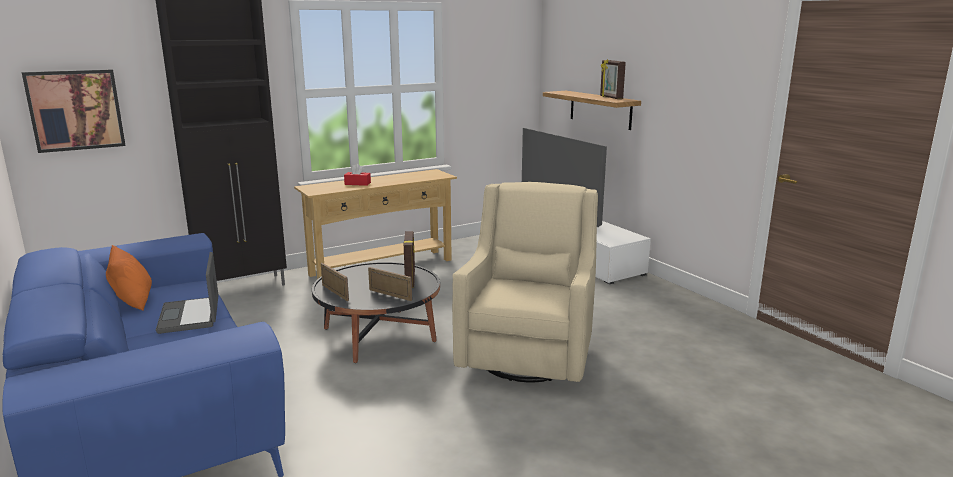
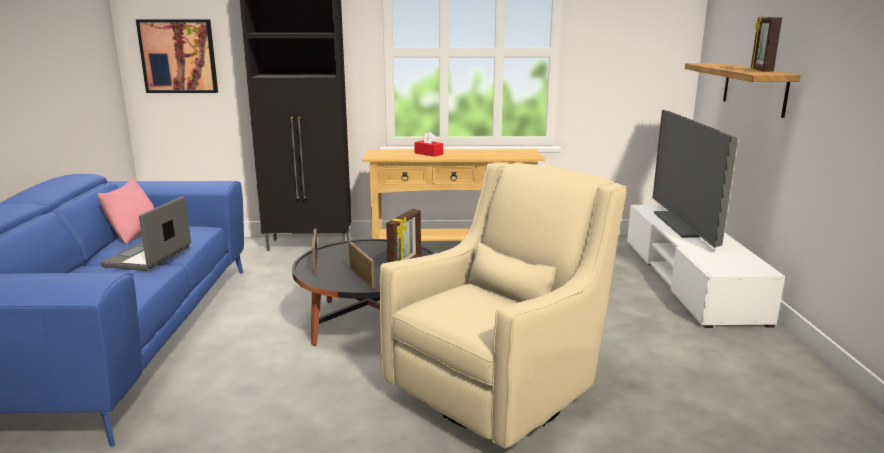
camera: 30 degrees right, 0 degrees up
orange pillow [106,245,152,311] -> pink pillow [98,178,154,244]

